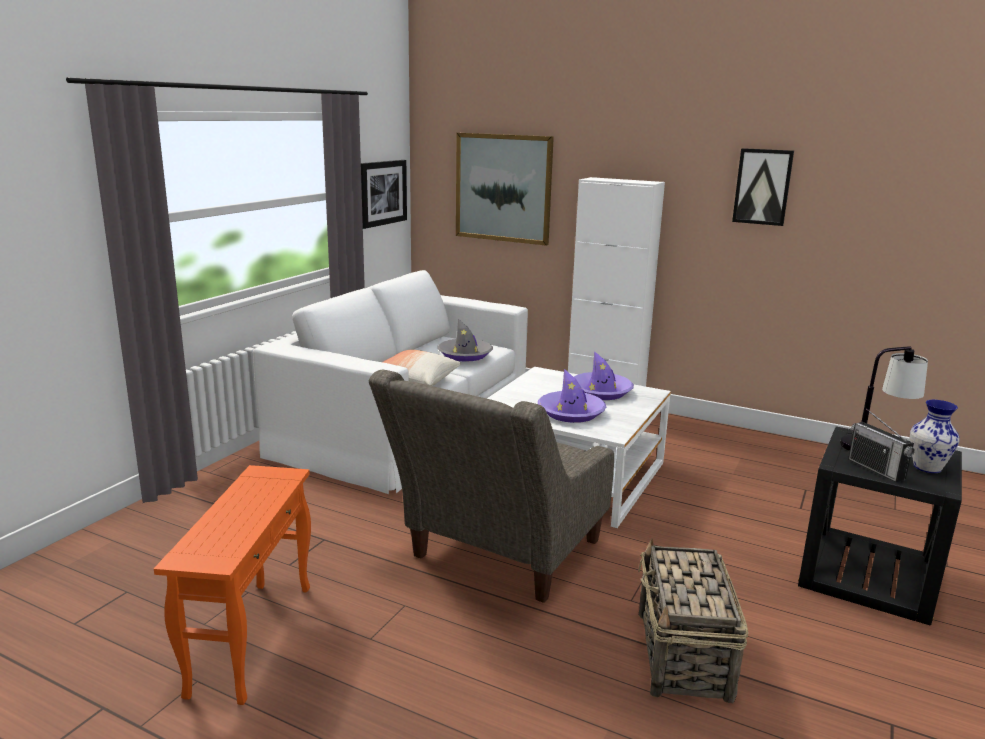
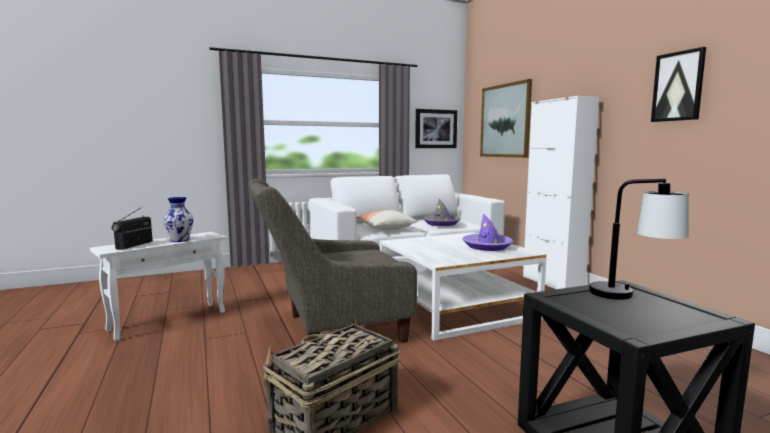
camera: 40 degrees right, 10 degrees down
orange side table [154,465,311,705] -> white side table [90,232,227,341]
purple hat [538,369,606,423] -> none
radio [848,409,915,482] -> radio moved to [111,206,153,250]
vase [910,400,960,473] -> vase moved to [163,197,194,242]

